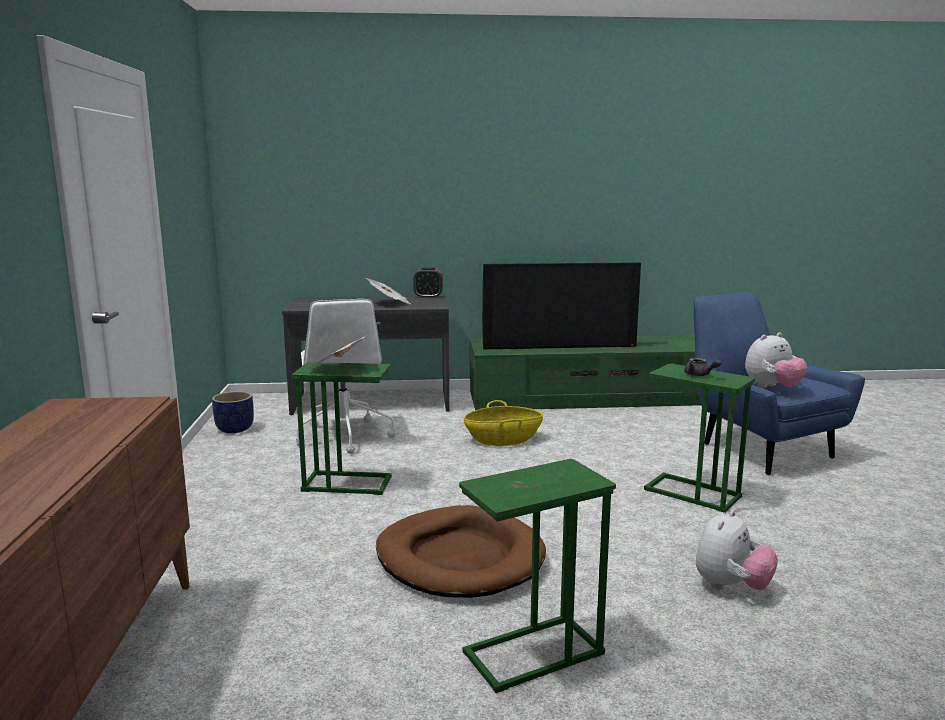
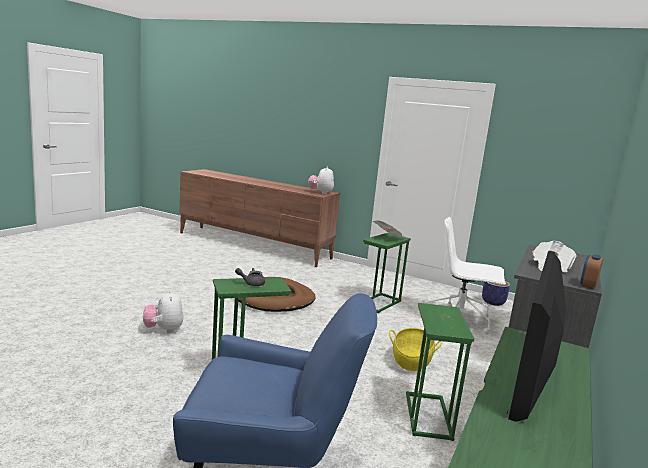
camera: 120 degrees right, 0 degrees up
green side table [459,459,616,693] -> green side table moved to [406,303,474,441]
plush toy [745,332,808,388] -> plush toy moved to [308,167,334,194]

